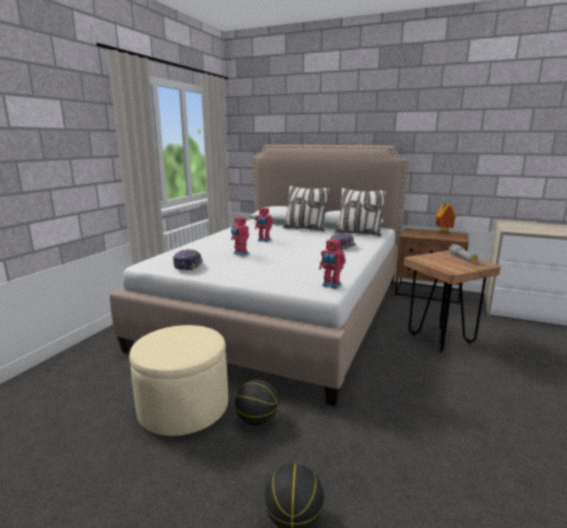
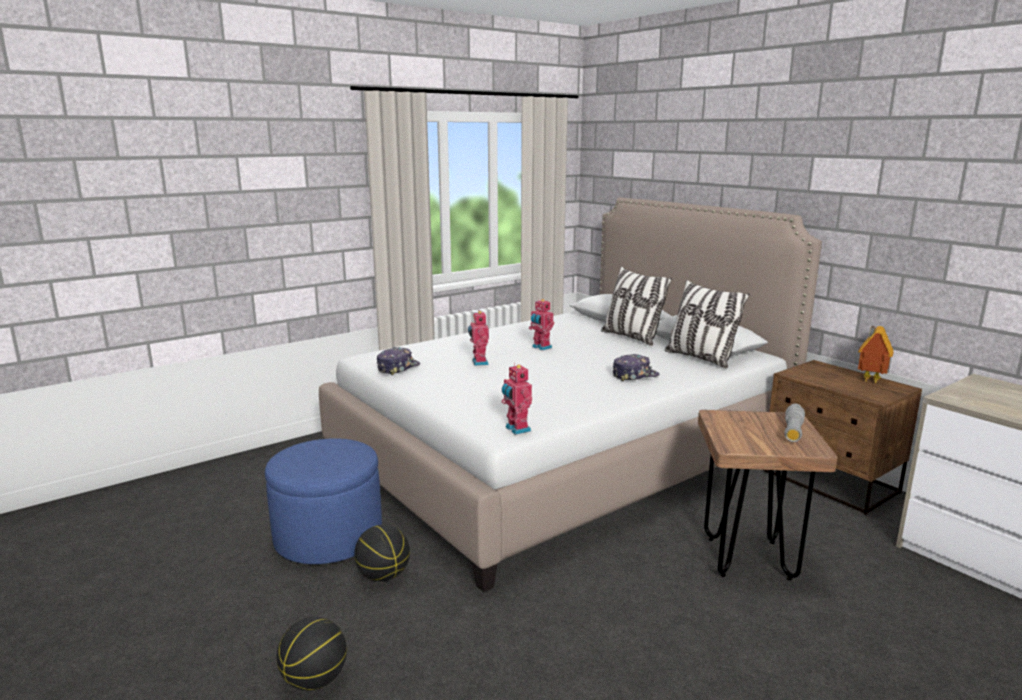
camera: 30 degrees right, 0 degrees up
beige ottoman [129,325,228,436] -> blue ottoman [265,438,382,564]

